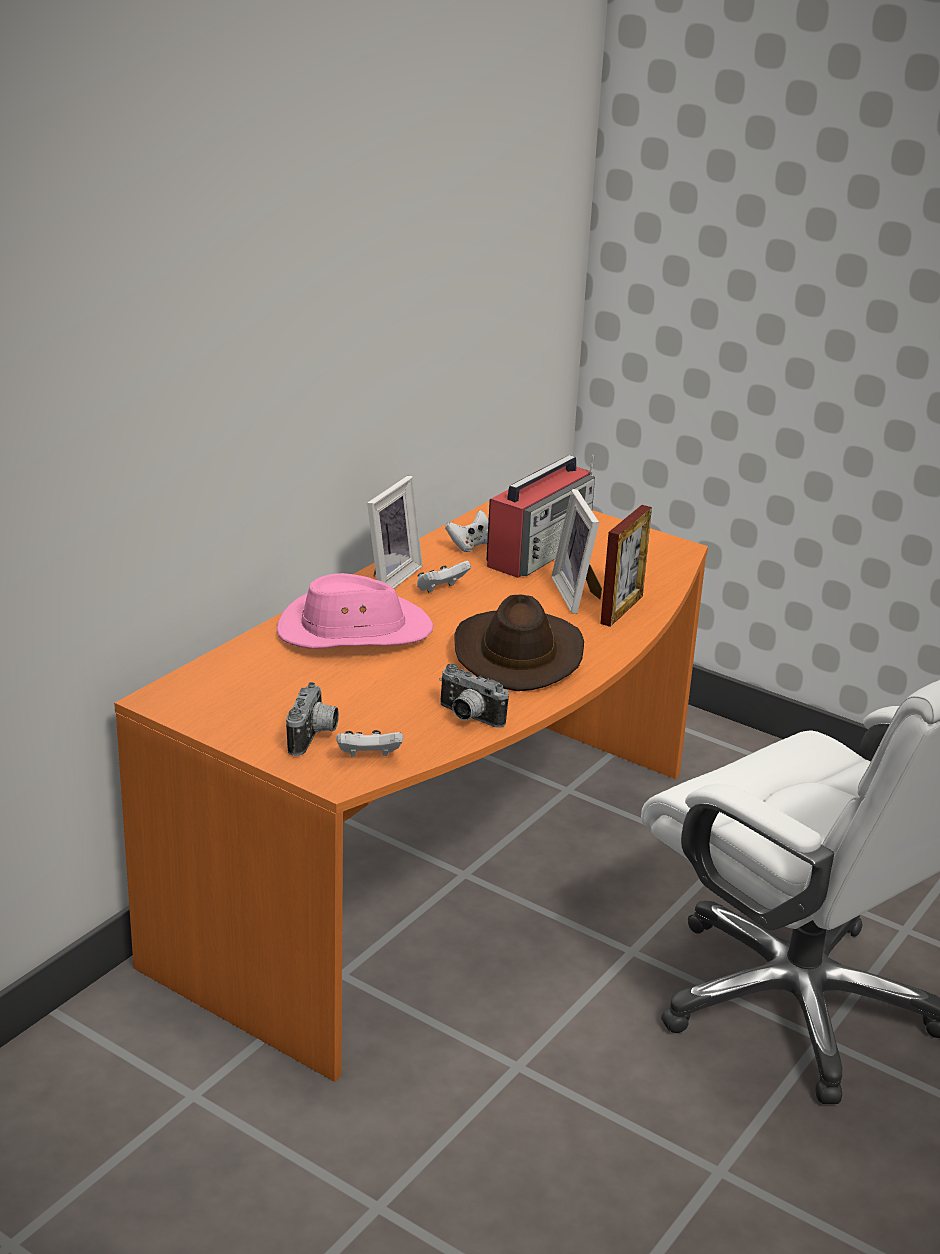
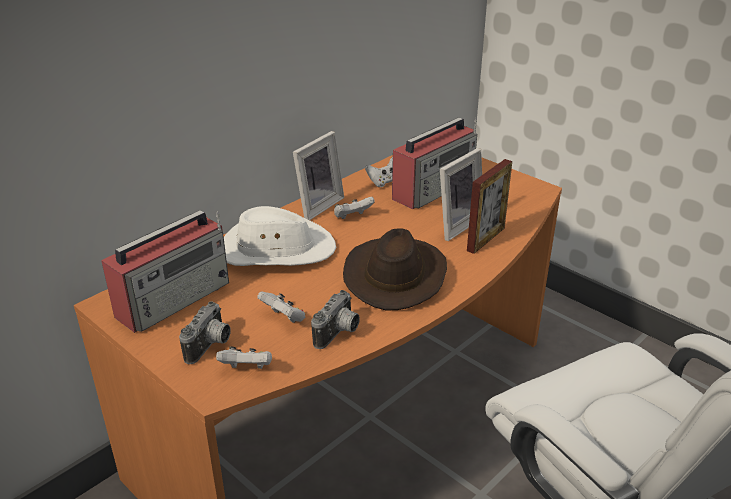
camera: 10 degrees right, 5 degrees up
pink hat [276,573,434,649] -> white hat [224,206,336,266]
camera [439,664,509,728] -> camera turned 105 degrees counterclockwise [311,290,360,349]
picture frame [551,489,602,614] -> picture frame turned 135 degrees counterclockwise [440,148,482,241]
none -> radio [101,210,229,333]
none -> white game controller [257,292,305,323]

